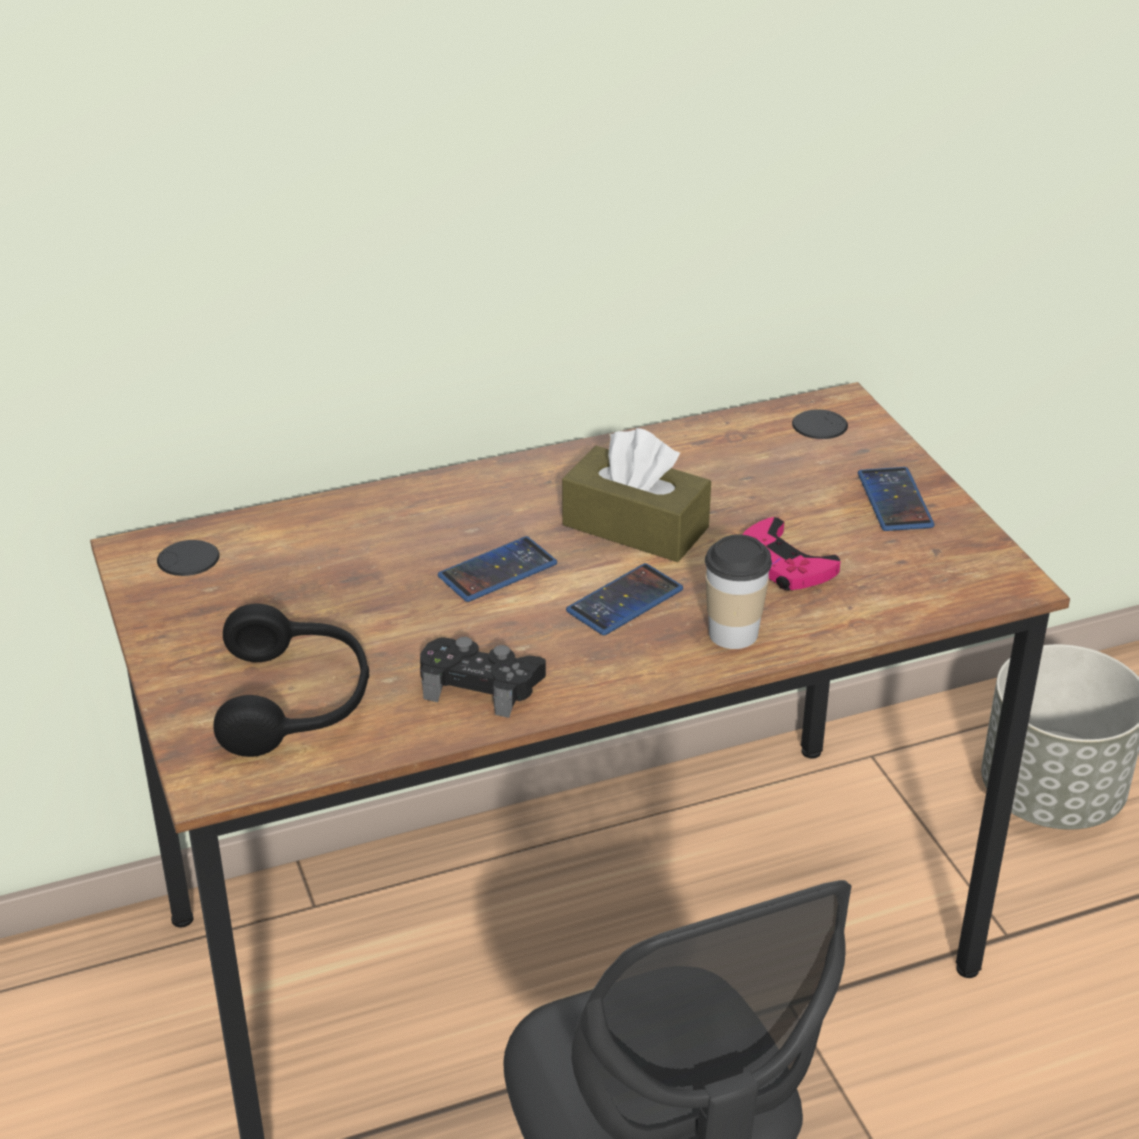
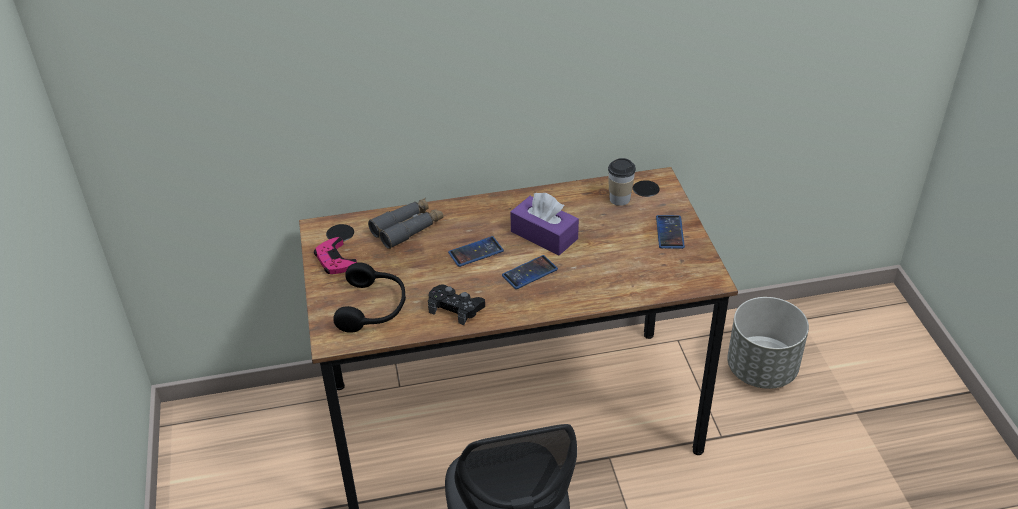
camera: 10 degrees right, 5 degrees up
brown tissue box [562,428,711,562] -> purple tissue box [510,192,579,255]
cup [705,534,772,649] -> cup moved to [608,158,636,206]
pink game controller [742,517,840,590] -> pink game controller moved to [314,237,357,274]
none -> grey binoculars [368,198,443,249]

